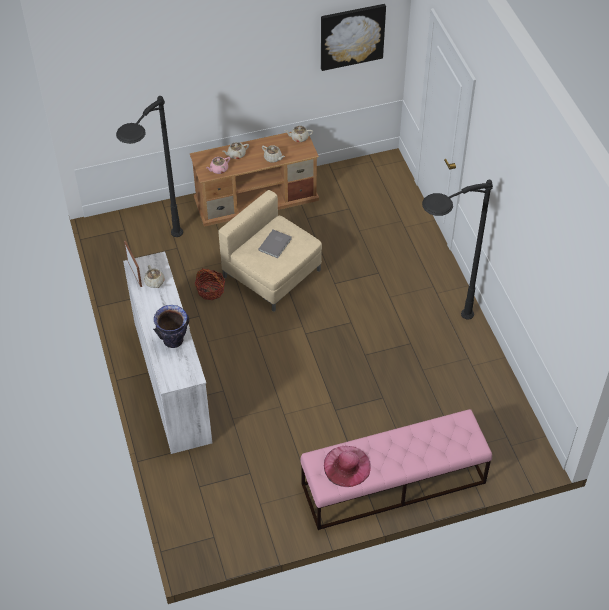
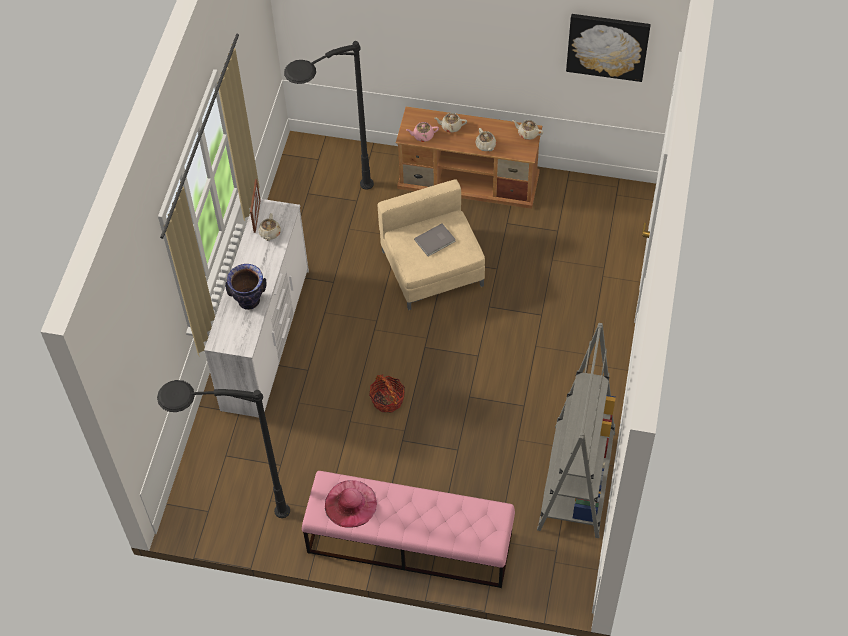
camera: 30 degrees right, 5 degrees up
basket [195,268,225,300] -> basket moved to [369,374,405,413]
black floor lamp [422,180,493,319] -> black floor lamp moved to [157,380,290,518]
none -> grey bookcase [537,323,616,538]

